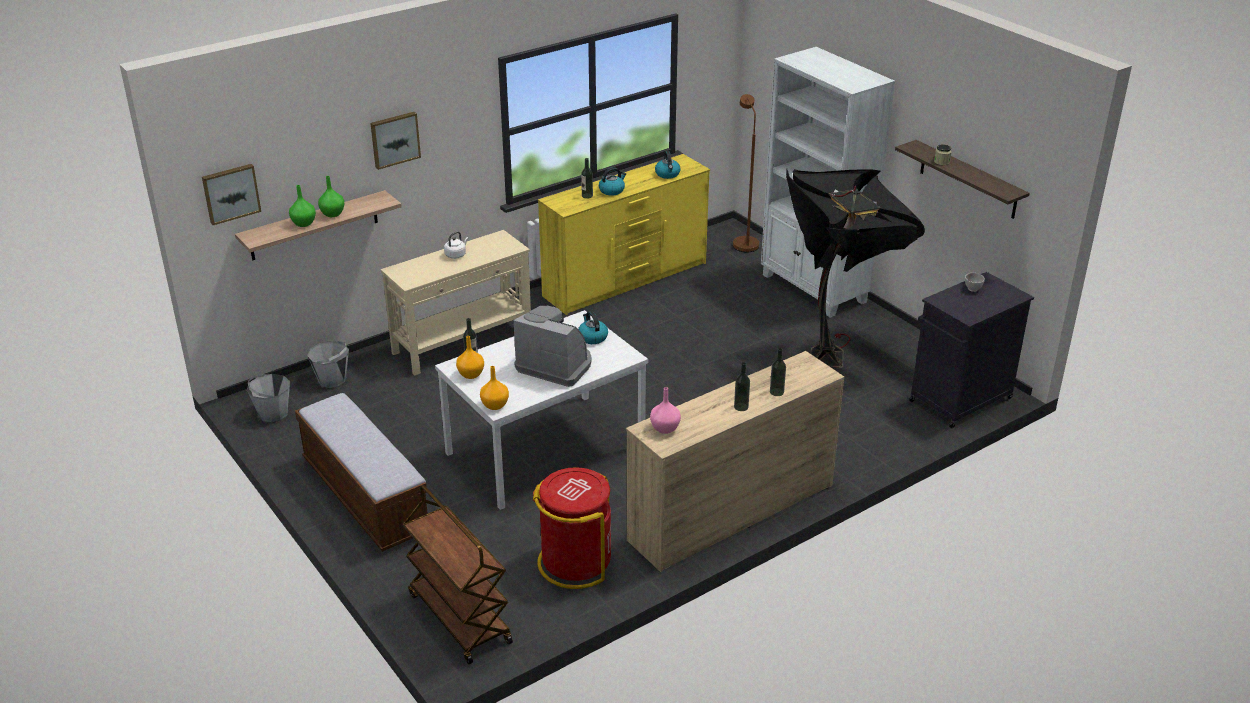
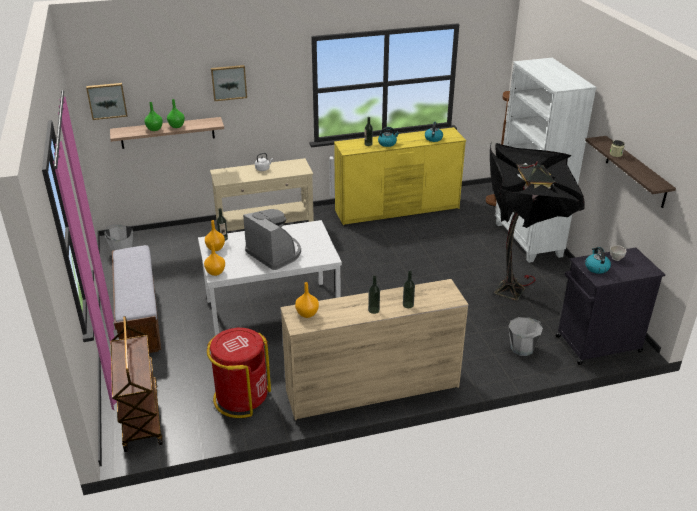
camera: 20 degrees right, 0 degrees up
grey bucket [307,341,349,388] -> grey bucket moved to [508,317,543,356]
kettle [578,311,608,344] -> kettle moved to [585,247,611,274]
pink vase [650,387,681,434] -> orange vase [295,282,319,318]

